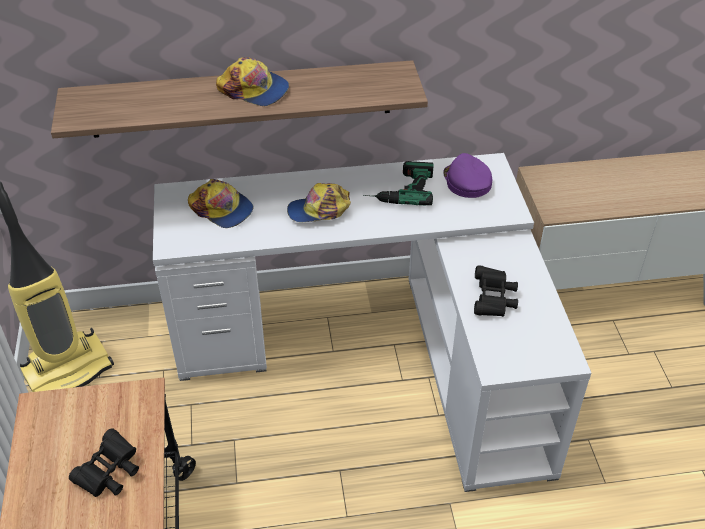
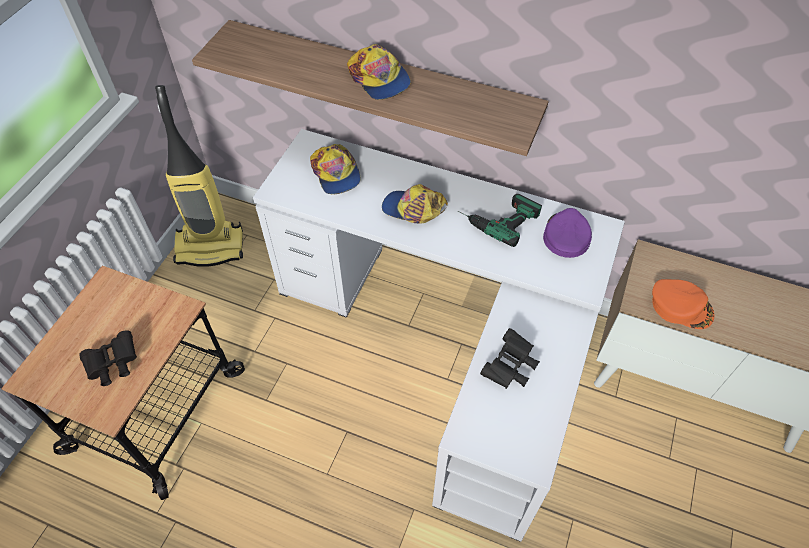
camera: 30 degrees right, 10 degrees up
none -> orange cap [652,279,714,329]

